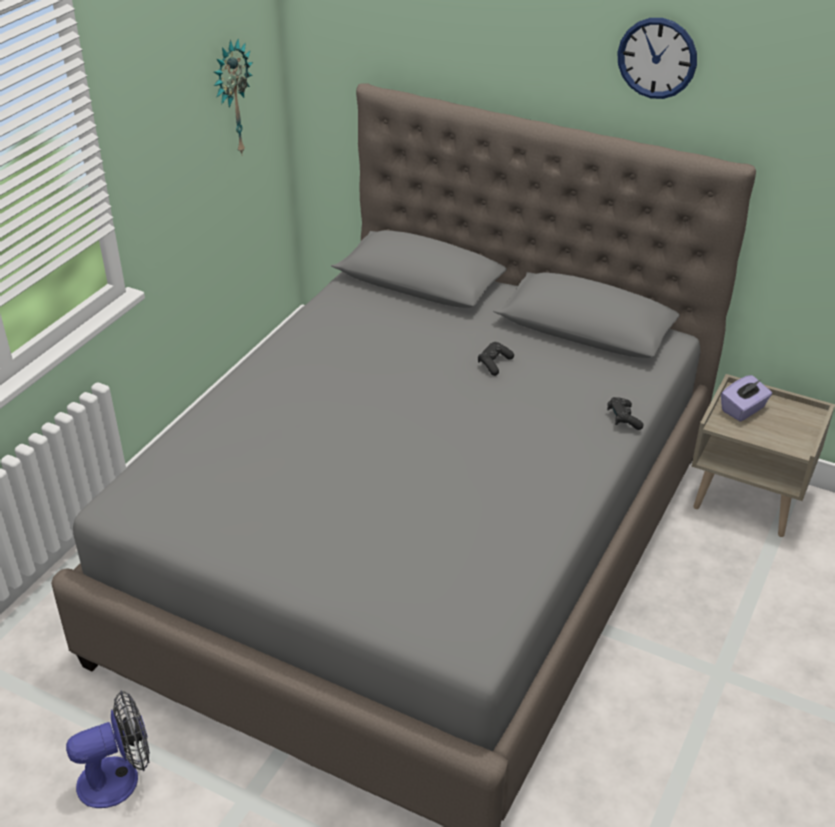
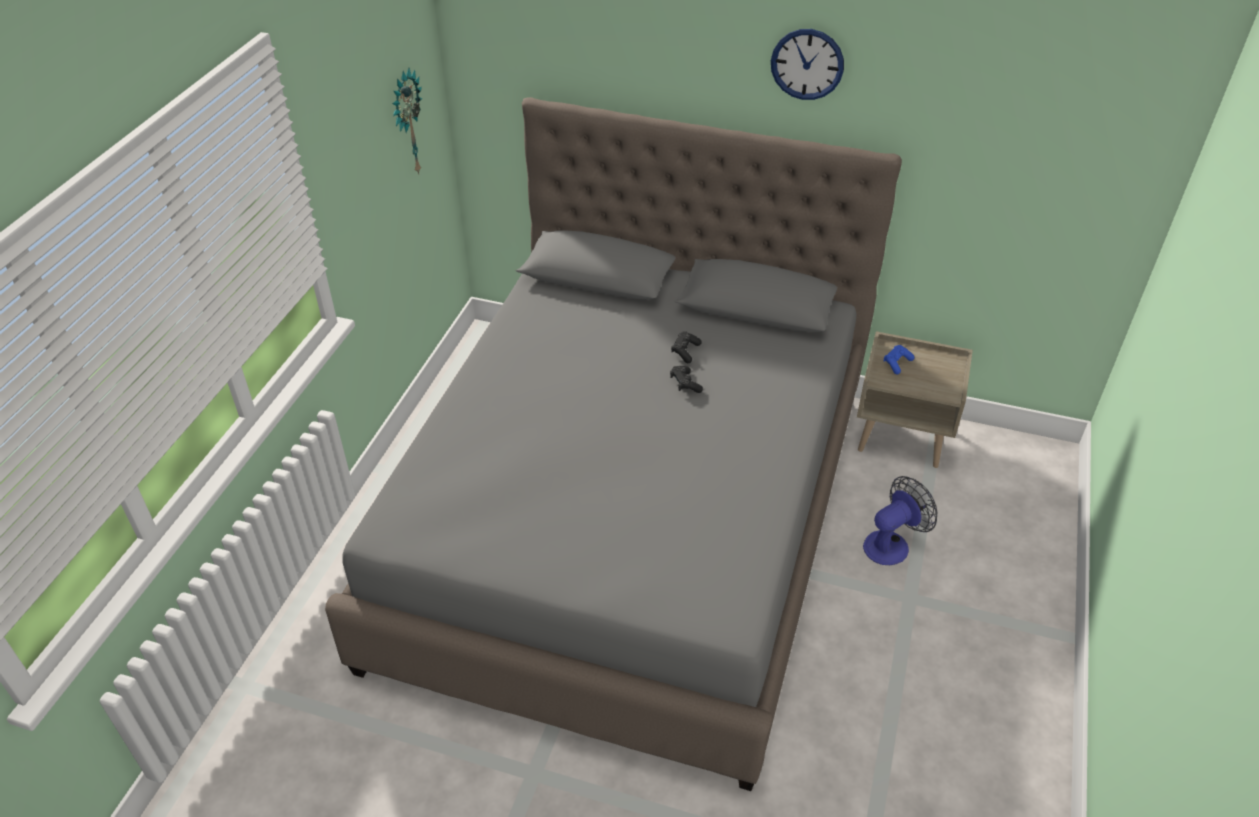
camera: 10 degrees left, 5 degrees up
fan [66,691,150,808] -> fan moved to [863,476,937,565]
black game controller [607,397,643,430] -> black game controller moved to [670,366,703,393]
purple tissue box [721,375,772,421] -> blue game controller [884,345,915,374]

